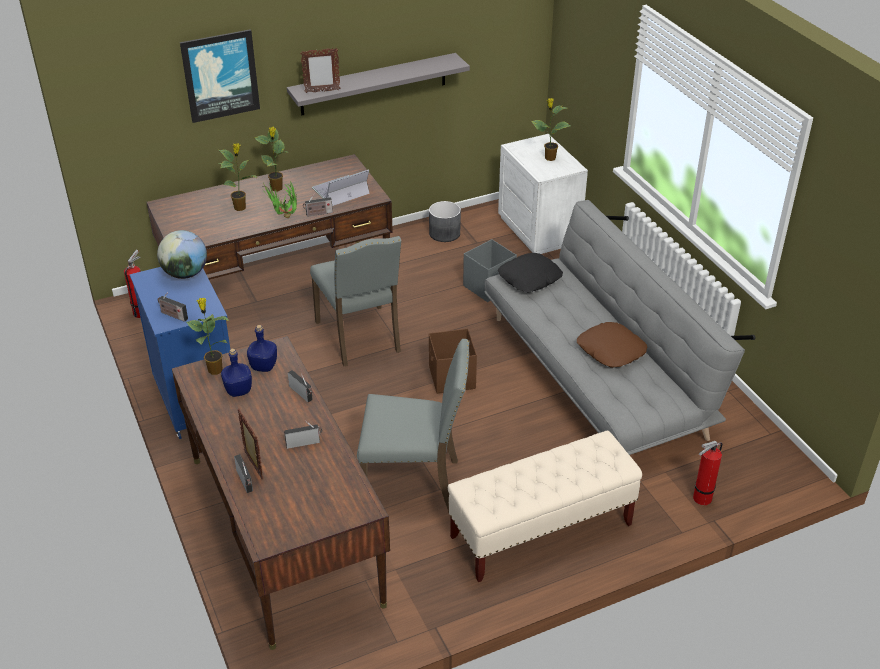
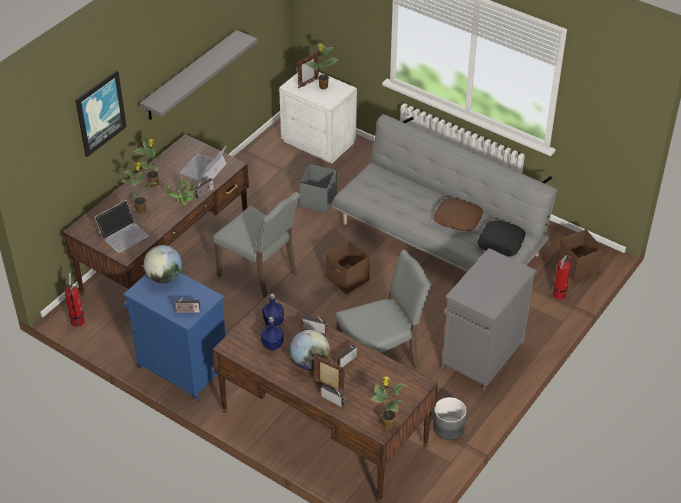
camera: 30 degrees left, 5 degrees up
potted plant [186,298,230,375] -> potted plant moved to [371,376,407,429]
picture frame [300,48,341,93] -> picture frame moved to [297,52,319,89]
grey planter [429,201,461,242] -> grey planter moved to [433,397,467,440]
beige bench [448,431,642,582] -> grey cabinet [442,248,537,391]
black pillow [498,253,563,293] -> black pillow moved to [477,220,526,256]
none -> laptop [94,200,149,253]
none -> globe [290,330,330,370]
none -> brown storage box [557,229,604,282]

